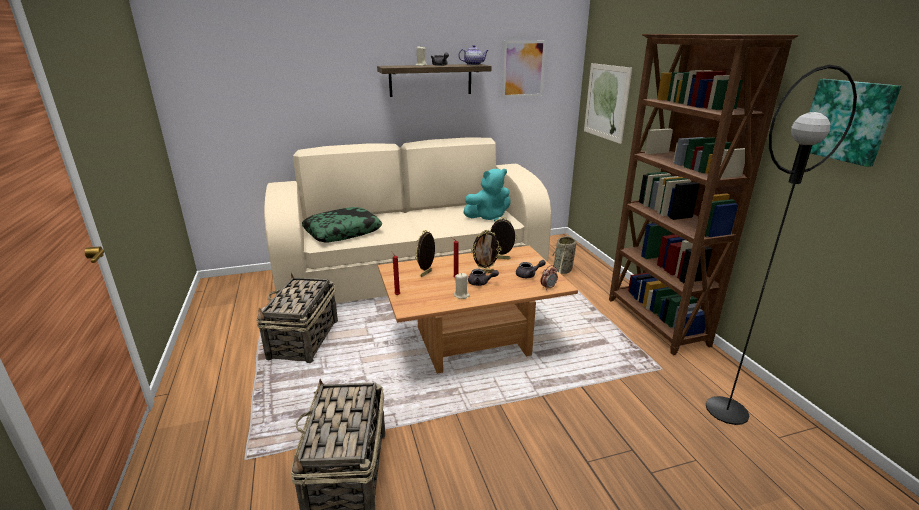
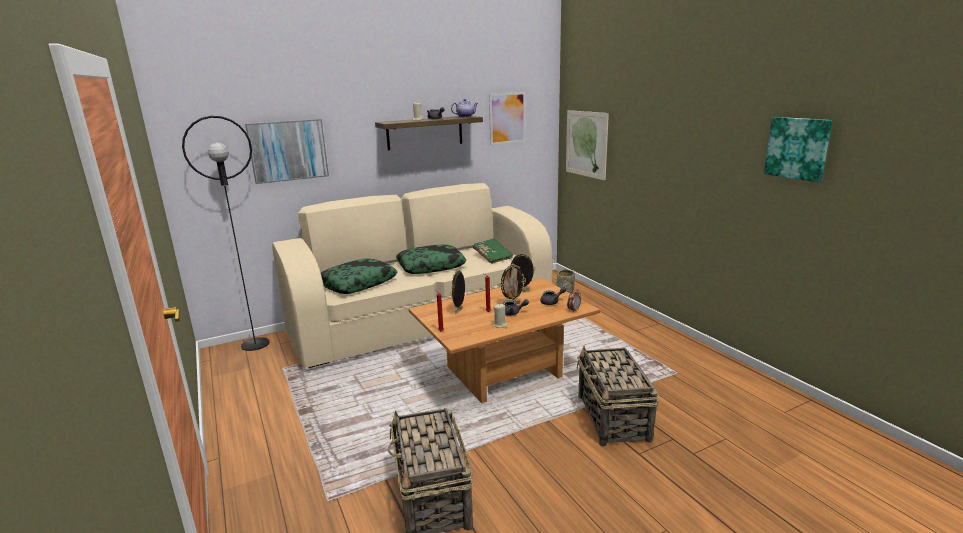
camera: 10 degrees left, 5 degrees down
basket [256,273,338,363] -> basket moved to [577,346,659,446]
turquoise plush toy [463,169,511,221] -> green book [473,238,513,264]
brown bookcase [609,34,798,355] -> none
black floor lamp [706,65,857,425] -> black floor lamp moved to [182,116,270,351]
none -> picture [245,119,329,184]
none -> pillow [396,244,466,274]

